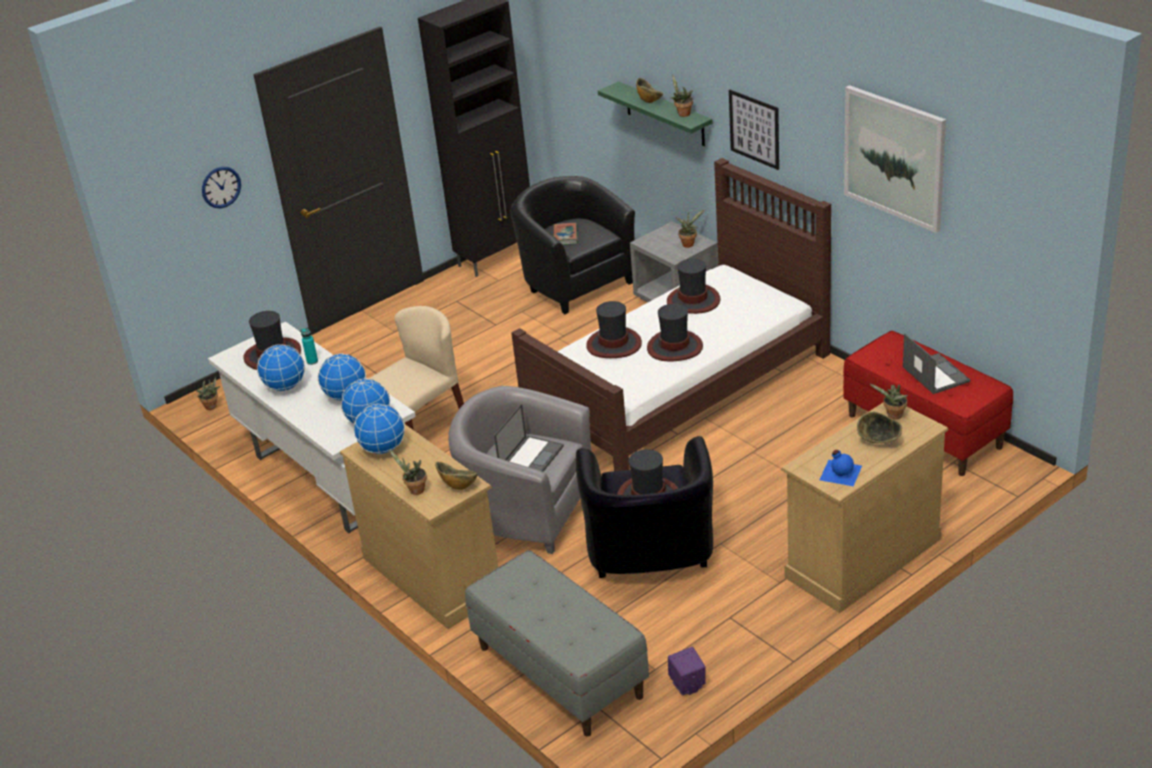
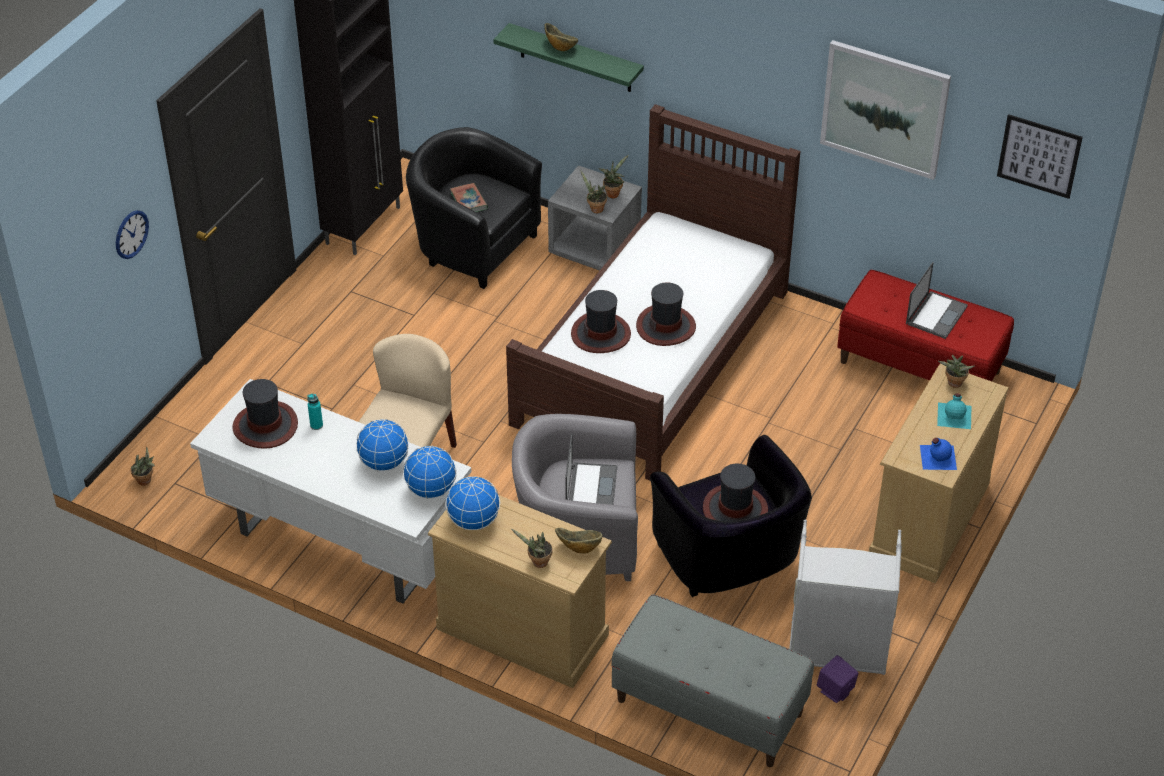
camera: 25 degrees left, 10 degrees up
globe [257,344,305,391] -> none
hat [667,259,720,314] -> none
potted plant [671,75,693,117] -> potted plant moved to [580,170,607,213]
picture [729,90,779,170] -> picture moved to [997,114,1083,199]
bowl [857,412,902,443] -> turquoise bottle [937,393,971,429]
laptop [903,333,970,394] -> laptop turned 75 degrees clockwise [906,262,968,339]
none -> grey laundry basket [789,519,902,675]

